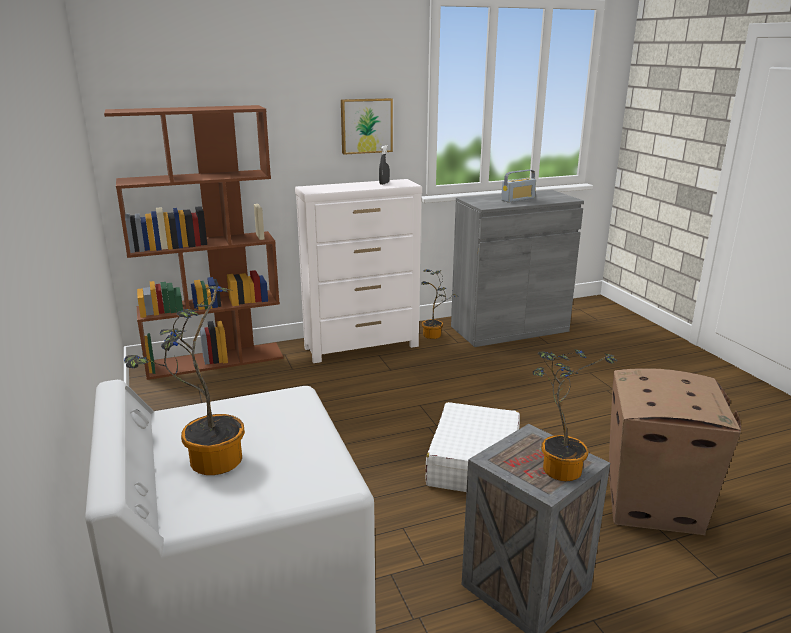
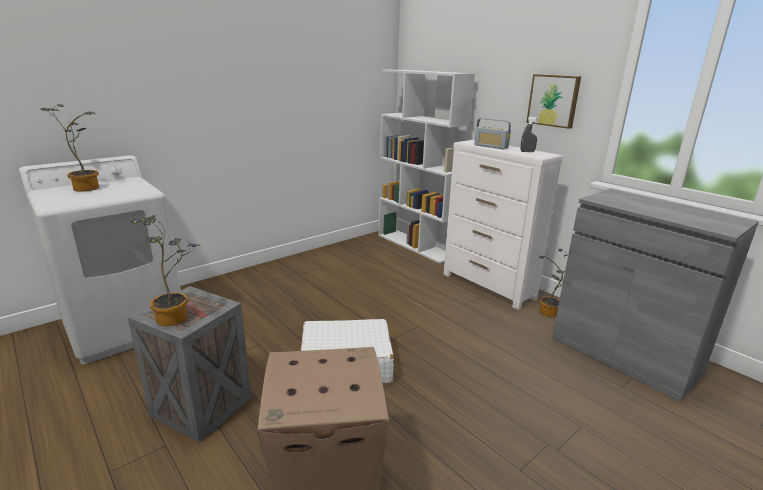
camera: 70 degrees right, 0 degrees up
brown bookcase [104,105,283,380] -> white bookcase [378,70,475,263]
radio [501,169,536,202] -> radio moved to [474,118,511,149]

